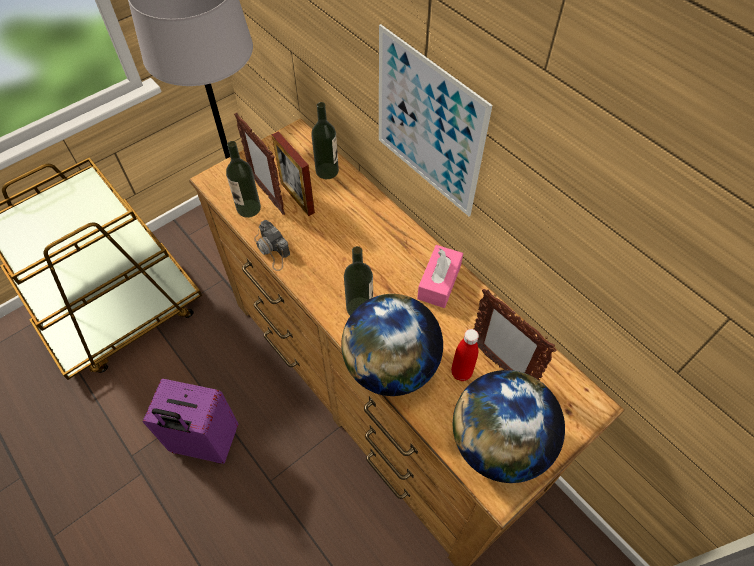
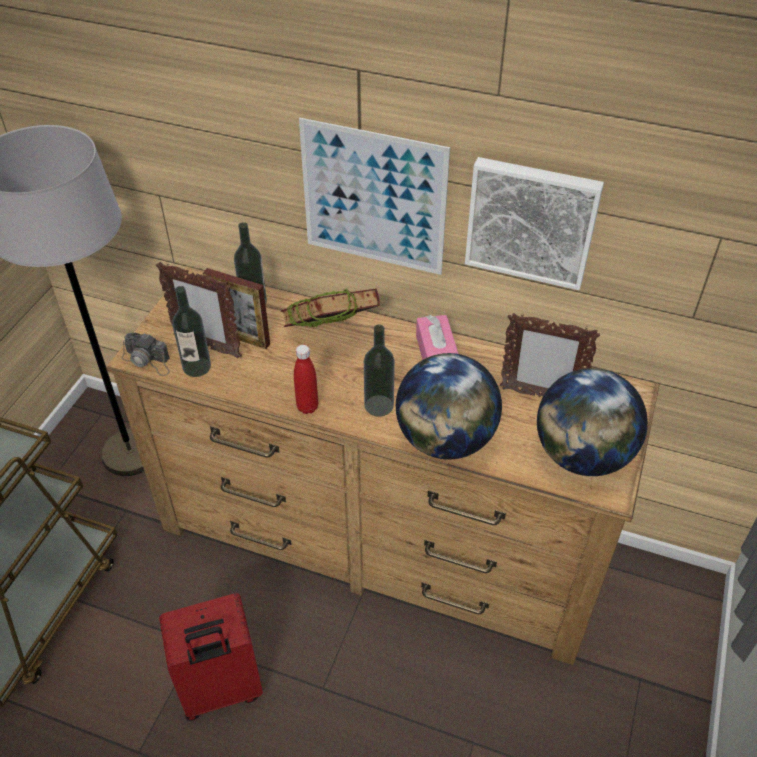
camera: 30 degrees left, 10 degrees down
purple suitcase [143,379,239,464] -> red suitcase [159,593,263,721]
camera [254,220,290,271] -> camera moved to [121,333,170,376]
red bottle [451,329,479,381] -> red bottle moved to [294,345,318,414]
none -> book [281,288,380,328]
none -> picture [465,157,604,290]

